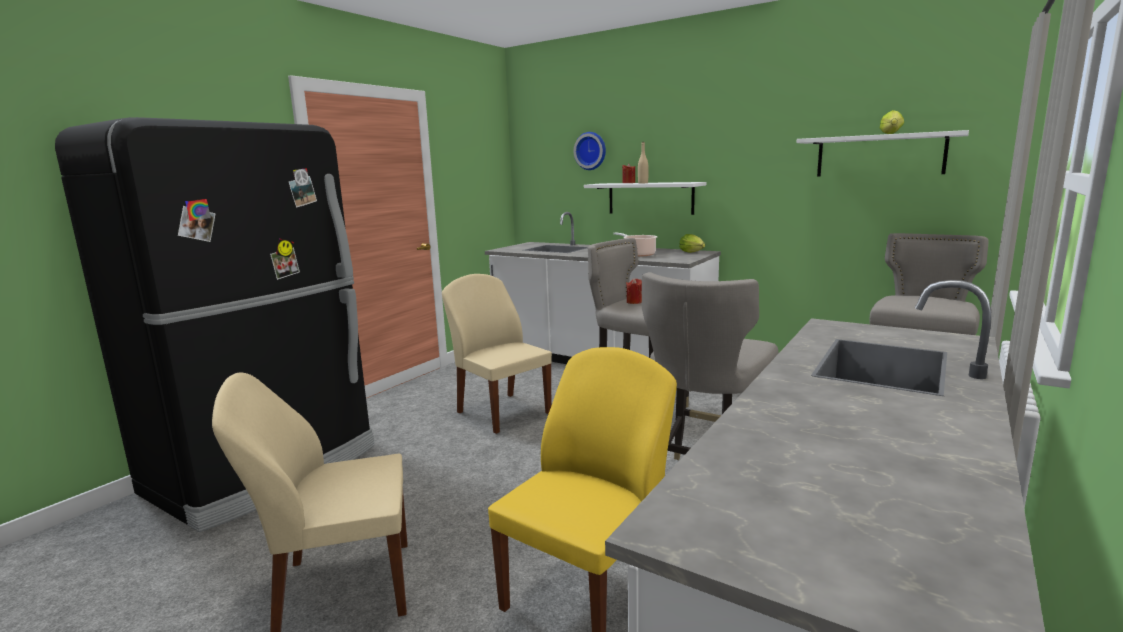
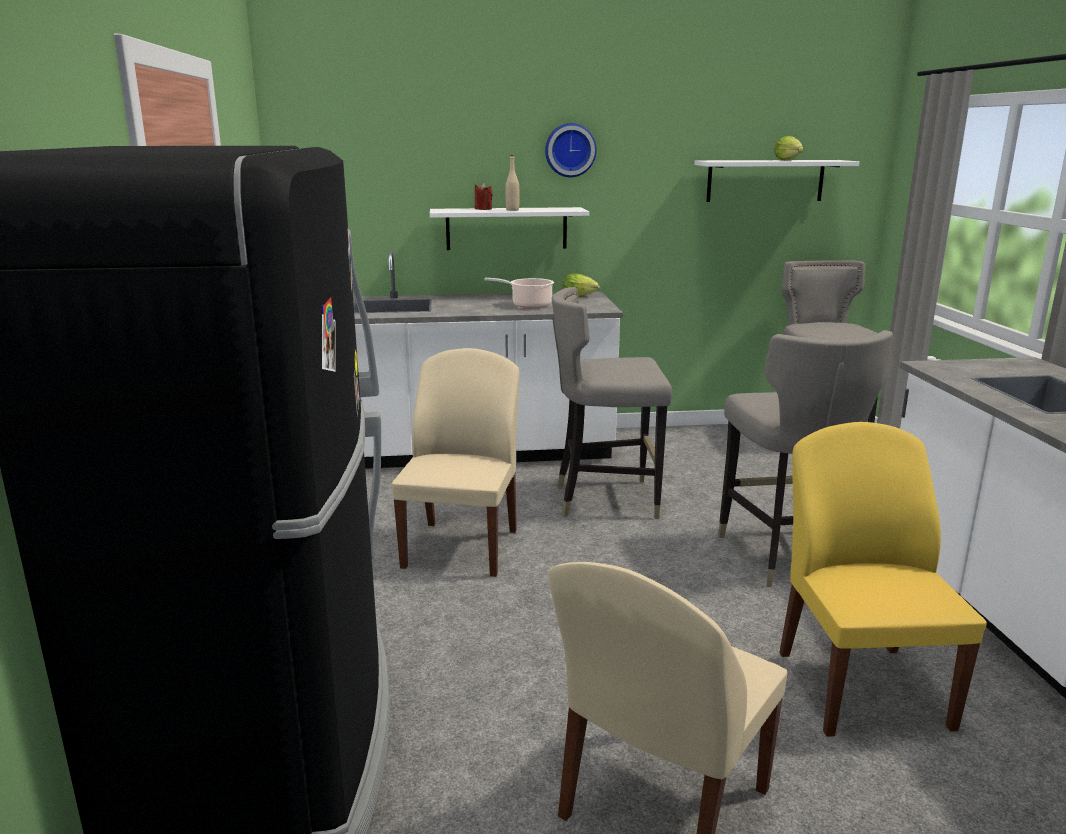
camera: 40 degrees left, 5 degrees up
beige chair [442,274,552,434] -> beige chair turned 90 degrees clockwise [392,348,520,577]
wall clock [574,132,606,170] -> wall clock moved to [545,123,597,177]
red candle [626,278,642,304] -> none

